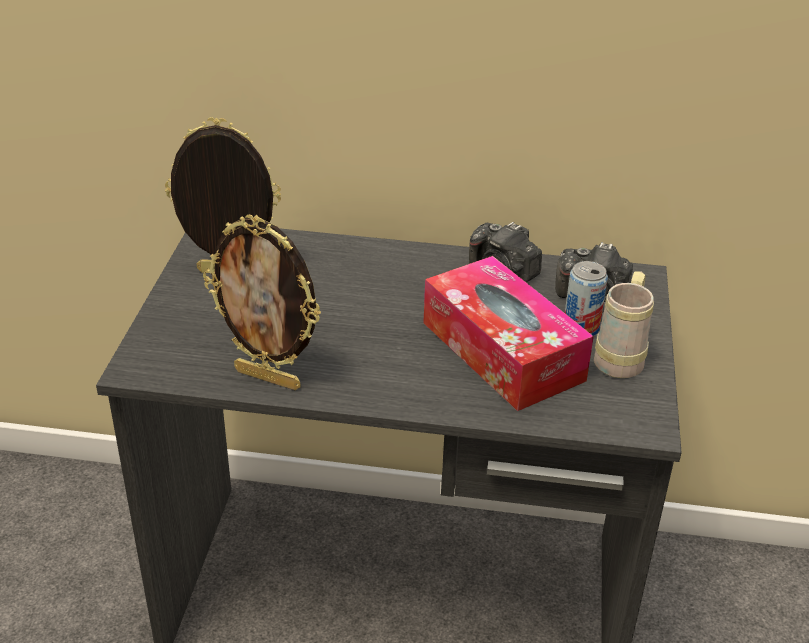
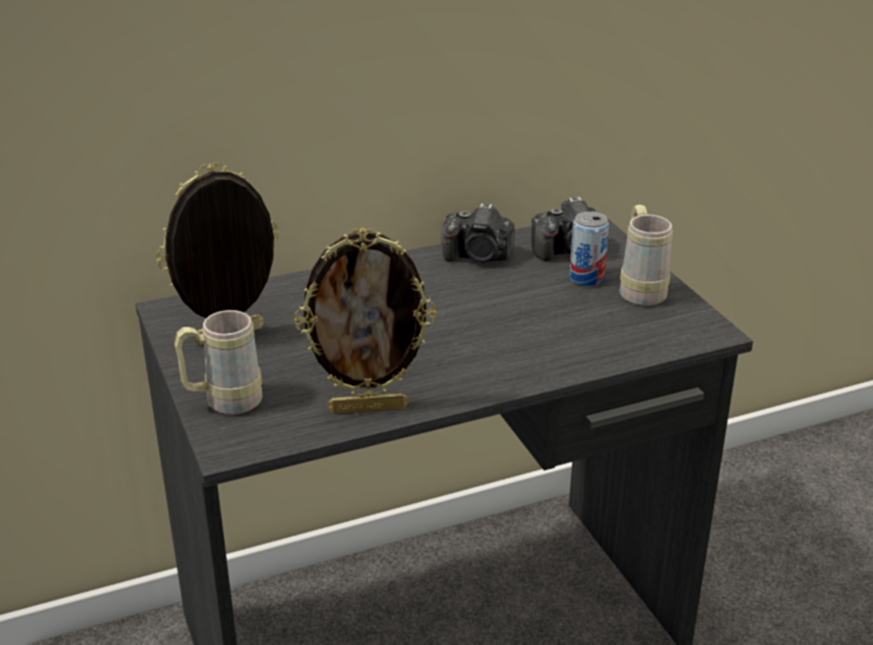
camera: 30 degrees left, 5 degrees down
tissue box [423,256,594,411] -> none
none -> beige mug [174,310,263,414]

